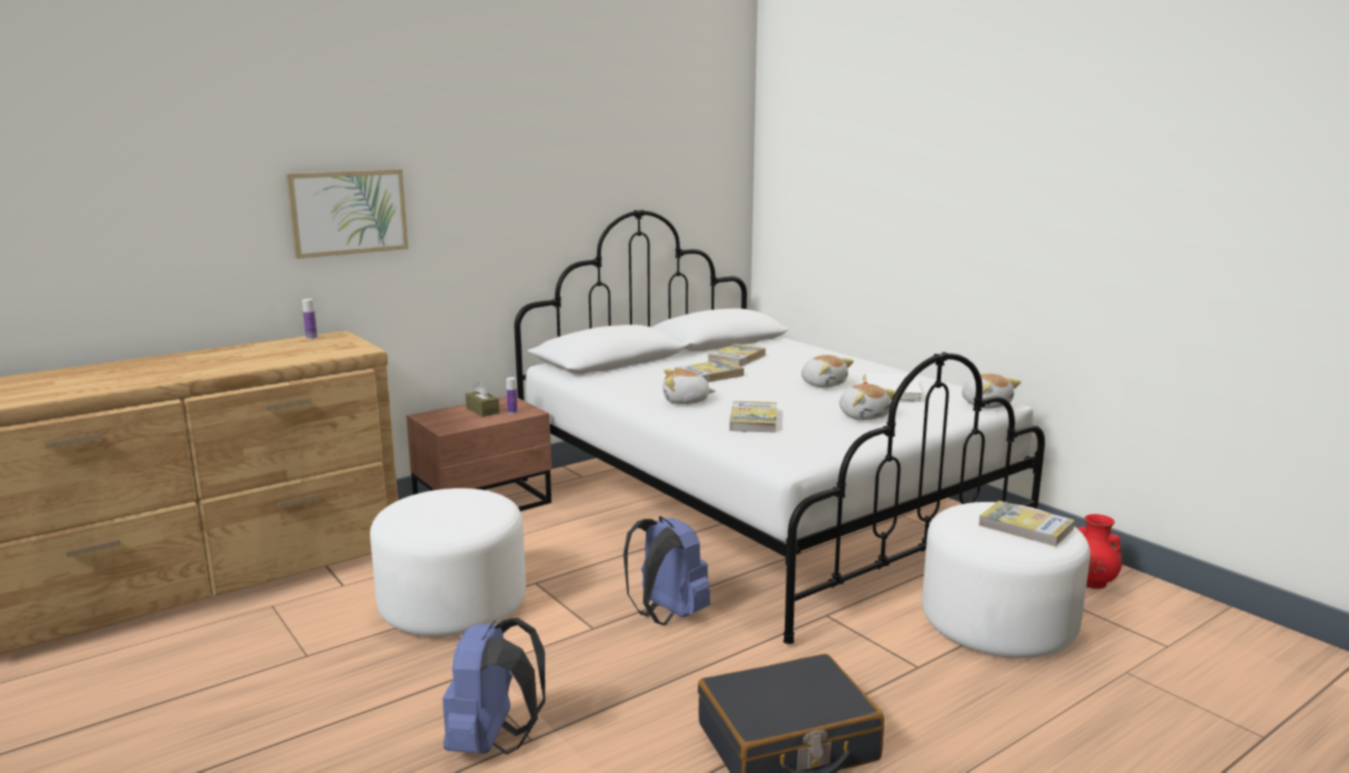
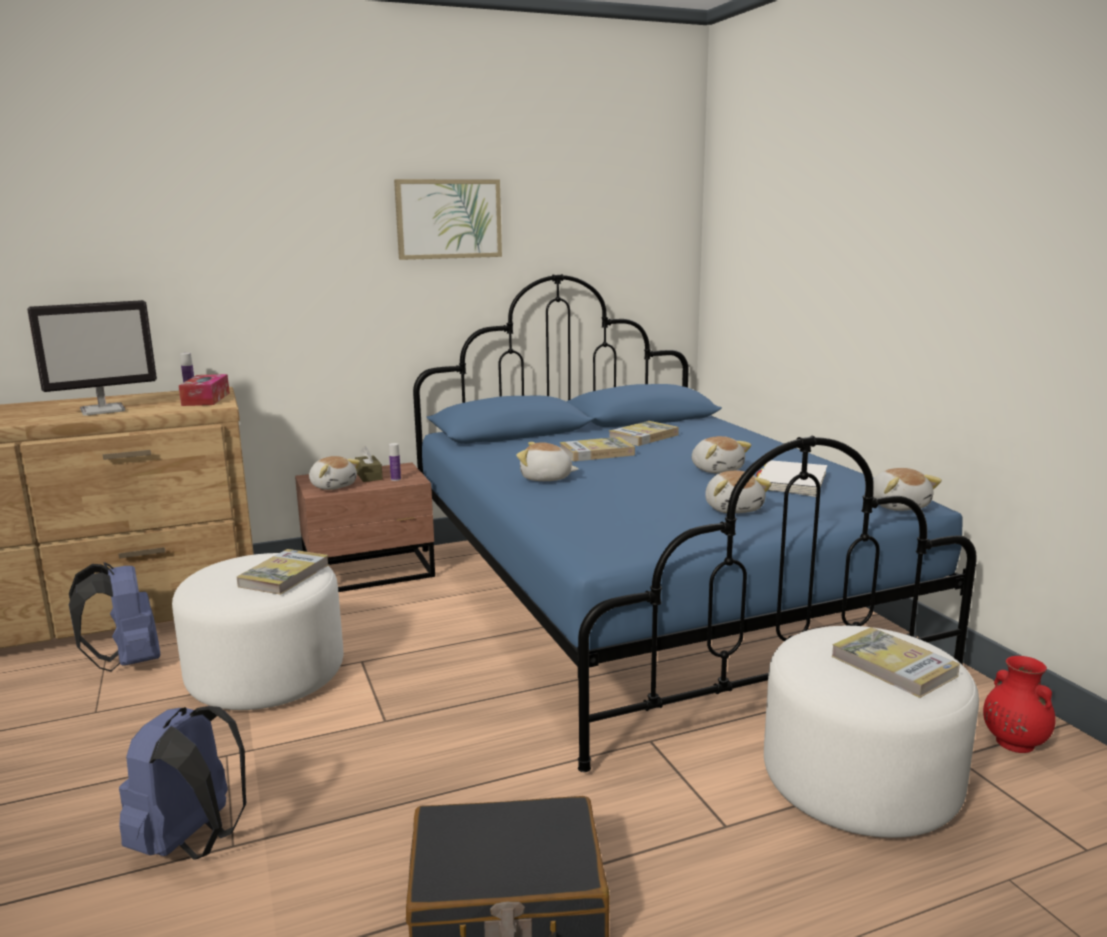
camera: 15 degrees right, 0 degrees up
picture [286,169,408,259] -> picture moved to [394,179,502,260]
white bed [514,210,1045,644] -> blue bed [413,274,977,772]
blue backpack [623,516,710,625] -> blue backpack moved to [69,562,160,671]
book [729,401,777,433] -> book moved to [237,549,329,595]
none -> monitor [27,300,157,416]
none -> tissue box [179,374,230,406]
none -> plush toy [309,456,361,490]

